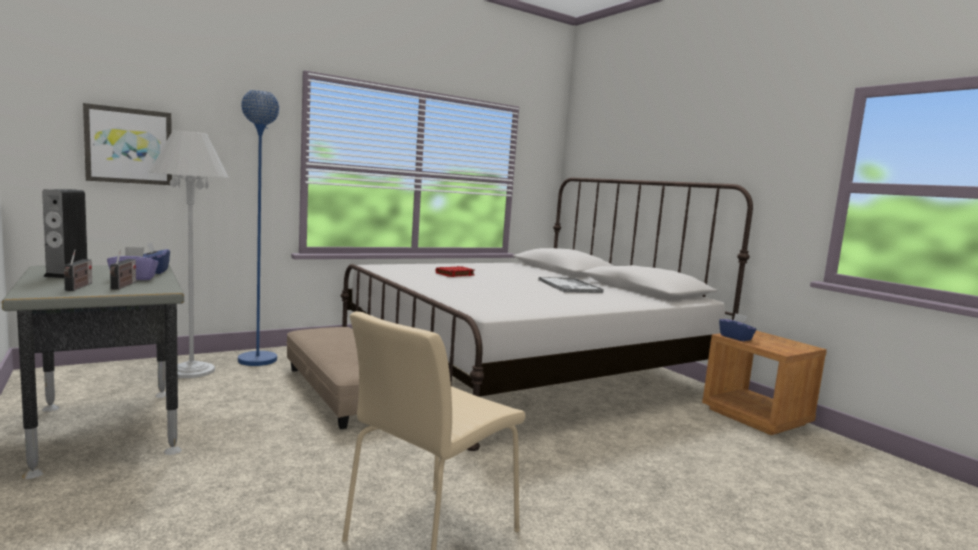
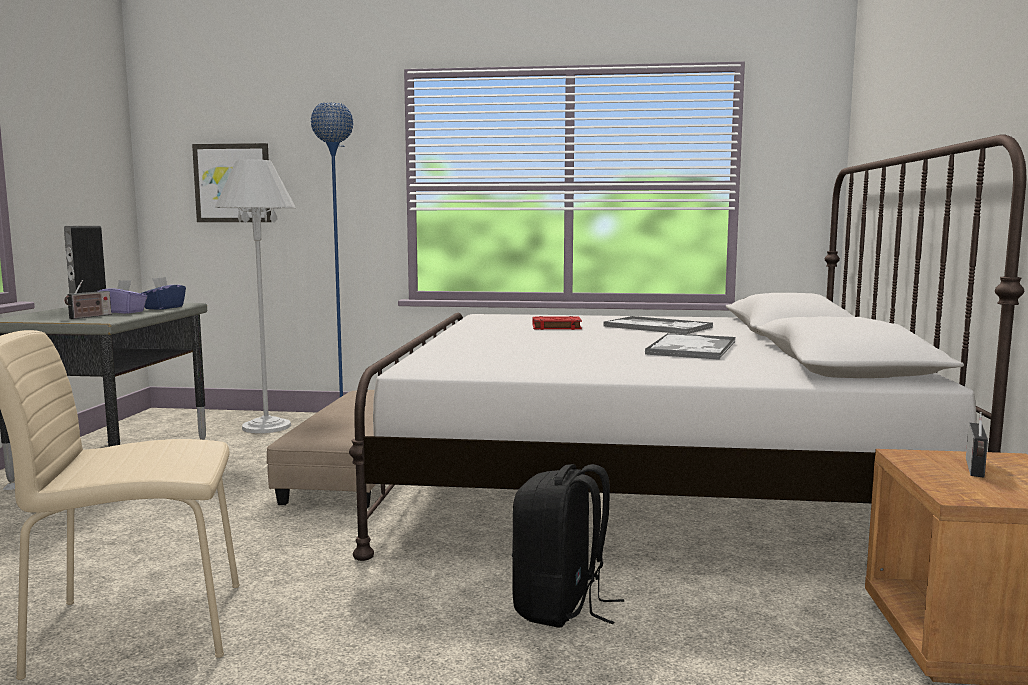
camera: 40 degrees right, 0 degrees up
radio [64,249,92,291] -> radio moved to [966,412,988,478]
blue tissue box [719,313,757,341] -> none
none -> black backpack [512,464,624,628]
none -> tray [603,316,713,334]

